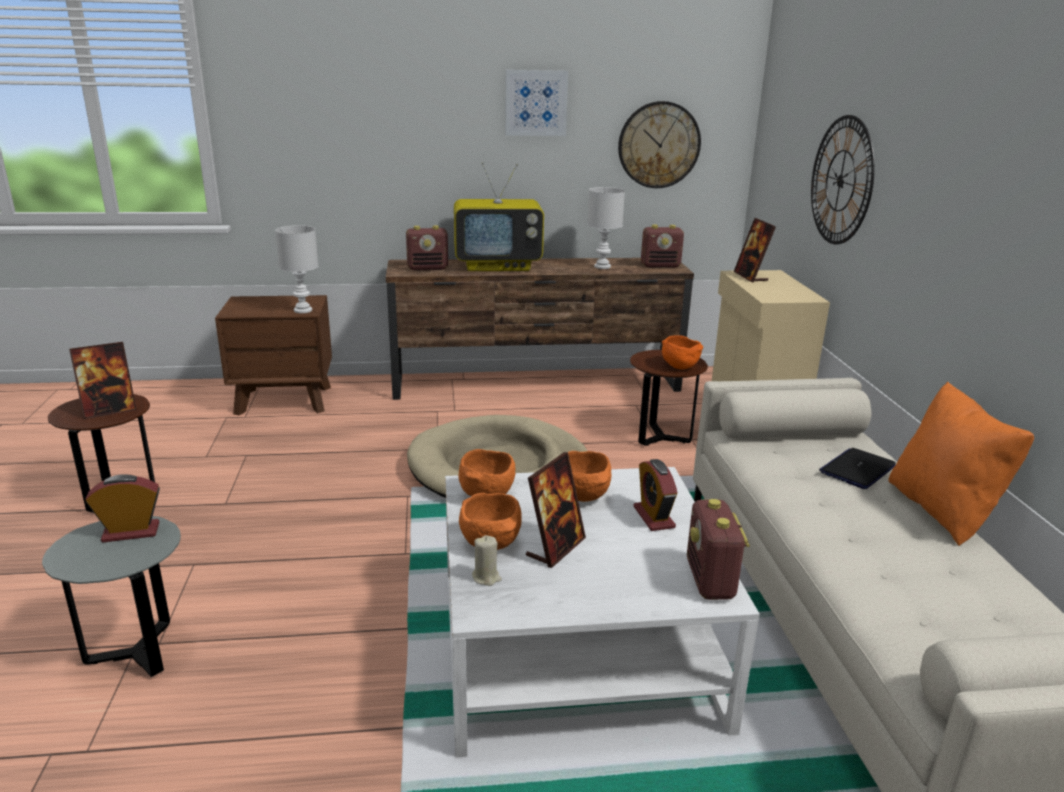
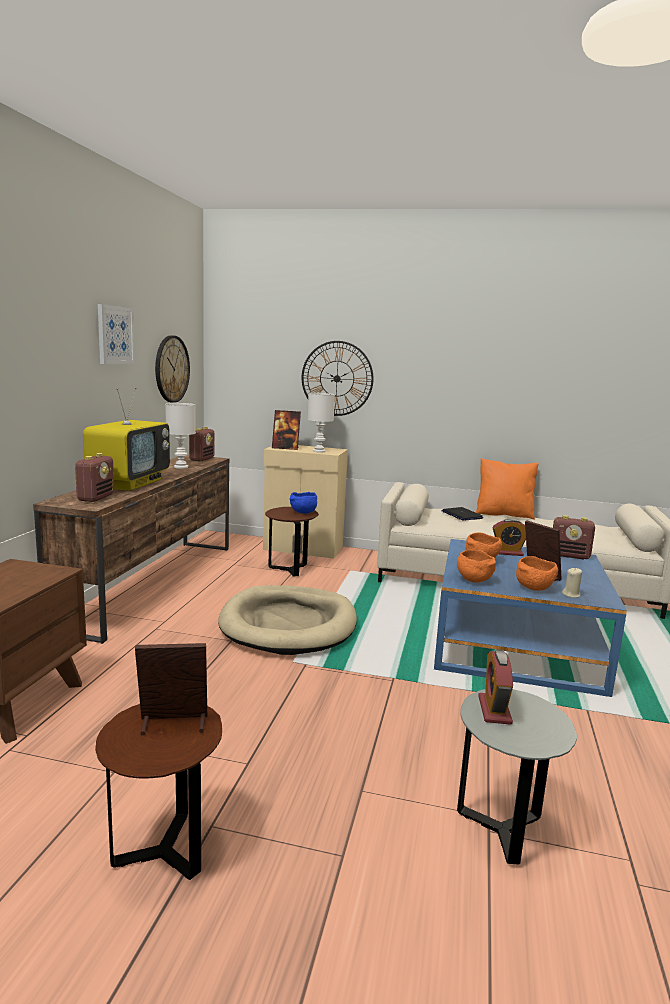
camera: 70 degrees left, 10 degrees down
picture frame [69,342,137,419] -> picture frame turned 90 degrees counterclockwise [135,643,207,736]
white table lamp [275,225,318,313] -> white table lamp moved to [307,393,335,453]
white coffee table [445,467,760,758] -> blue coffee table [434,539,627,697]
orange bowl [662,335,703,369] -> blue bowl [289,492,317,513]

